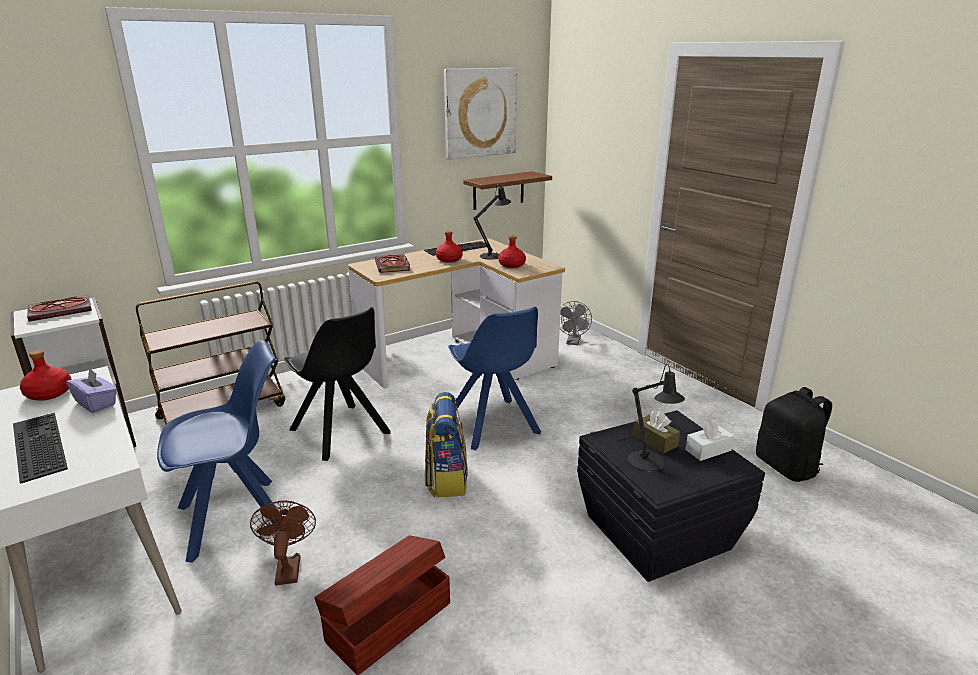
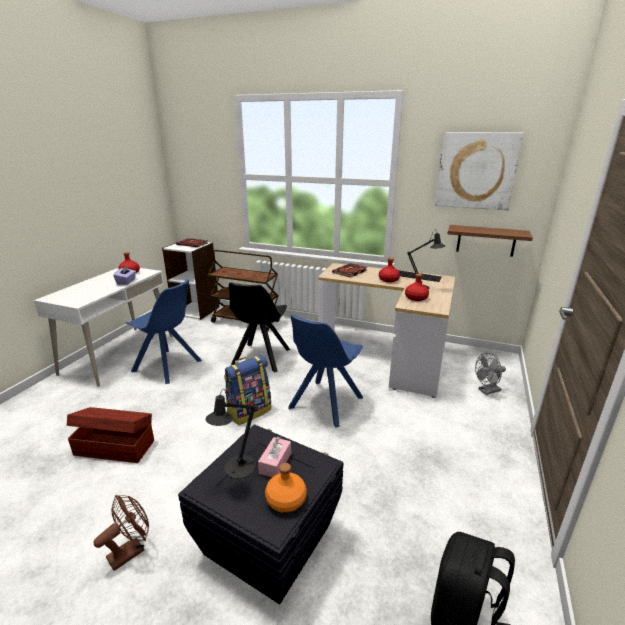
camera: 55 degrees right, 0 degrees up
keyboard [13,413,68,484] -> none
brown fan [250,500,316,585] -> brown fan moved to [94,495,149,571]
brown tissue box [633,410,680,453] -> pink tissue box [258,437,291,477]
white tissue box [685,419,734,461] -> orange bottle [265,463,307,513]

